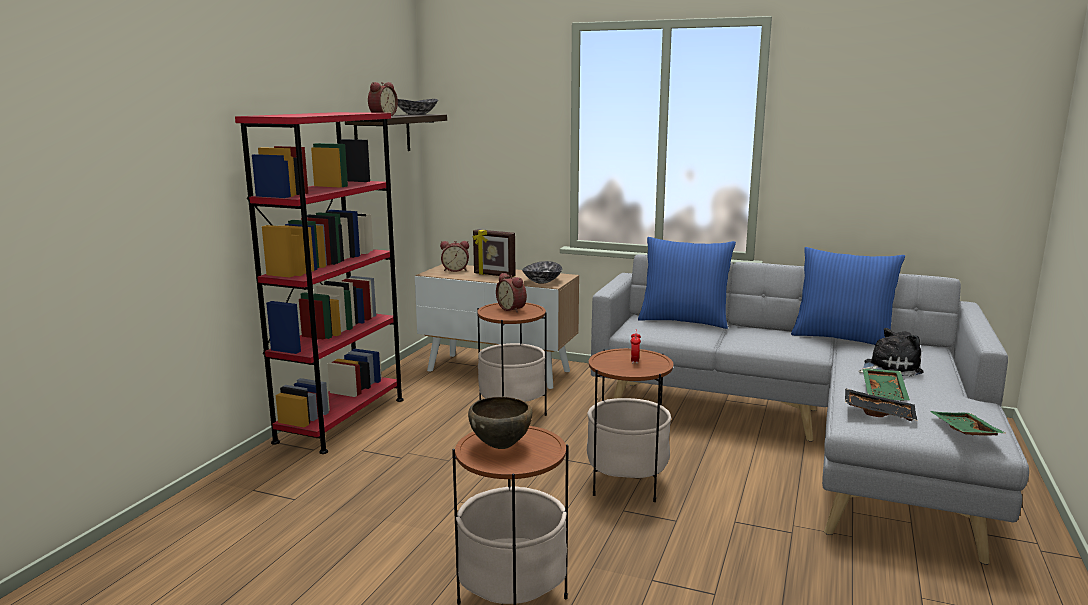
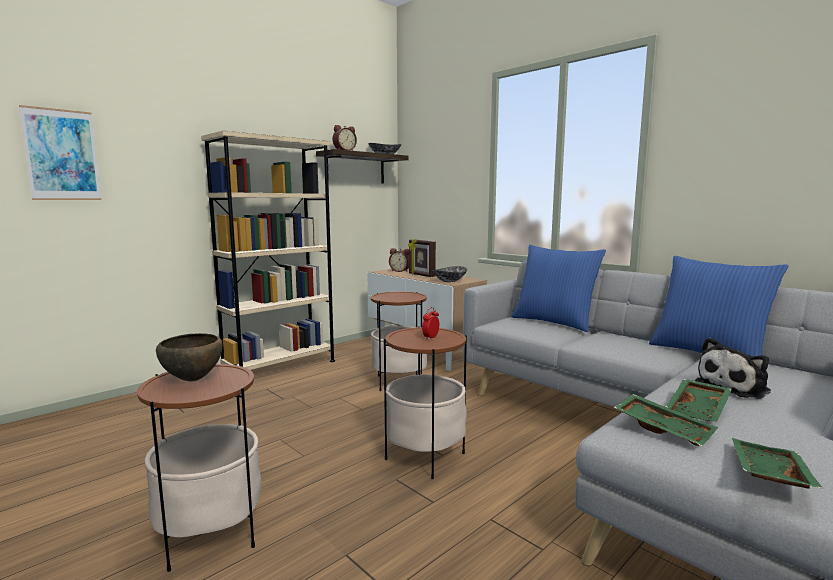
camera: 25 degrees right, 5 degrees down
red bookcase [235,112,404,454] -> beige bookcase [201,131,335,370]
alarm clock [496,273,527,313] -> none
black tray [845,388,917,421] -> green tray [613,394,718,446]
plush toy [858,328,924,377] -> plush toy turned 135 degrees clockwise [695,337,771,399]
none -> picture [19,105,101,200]

